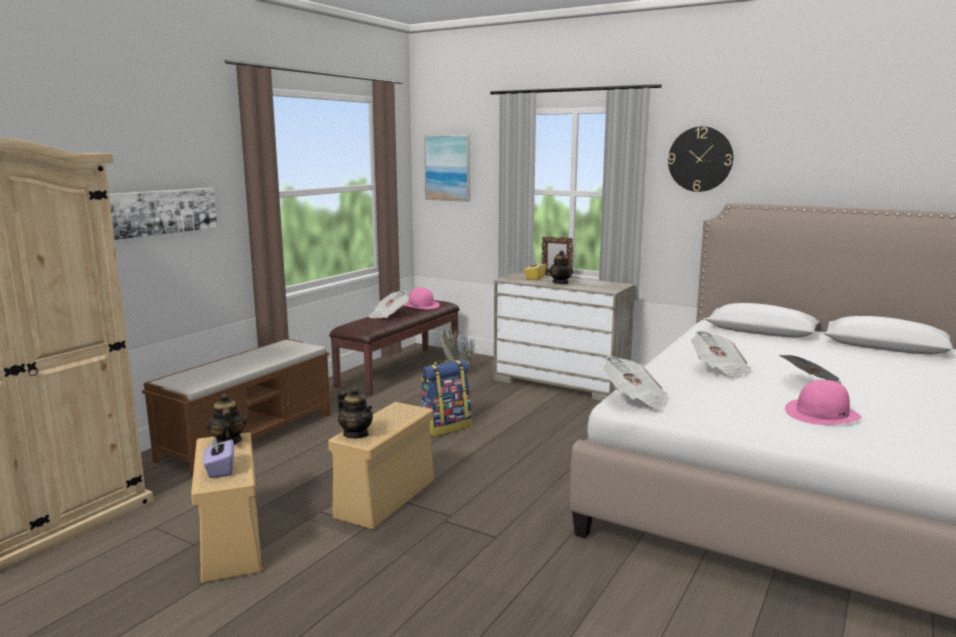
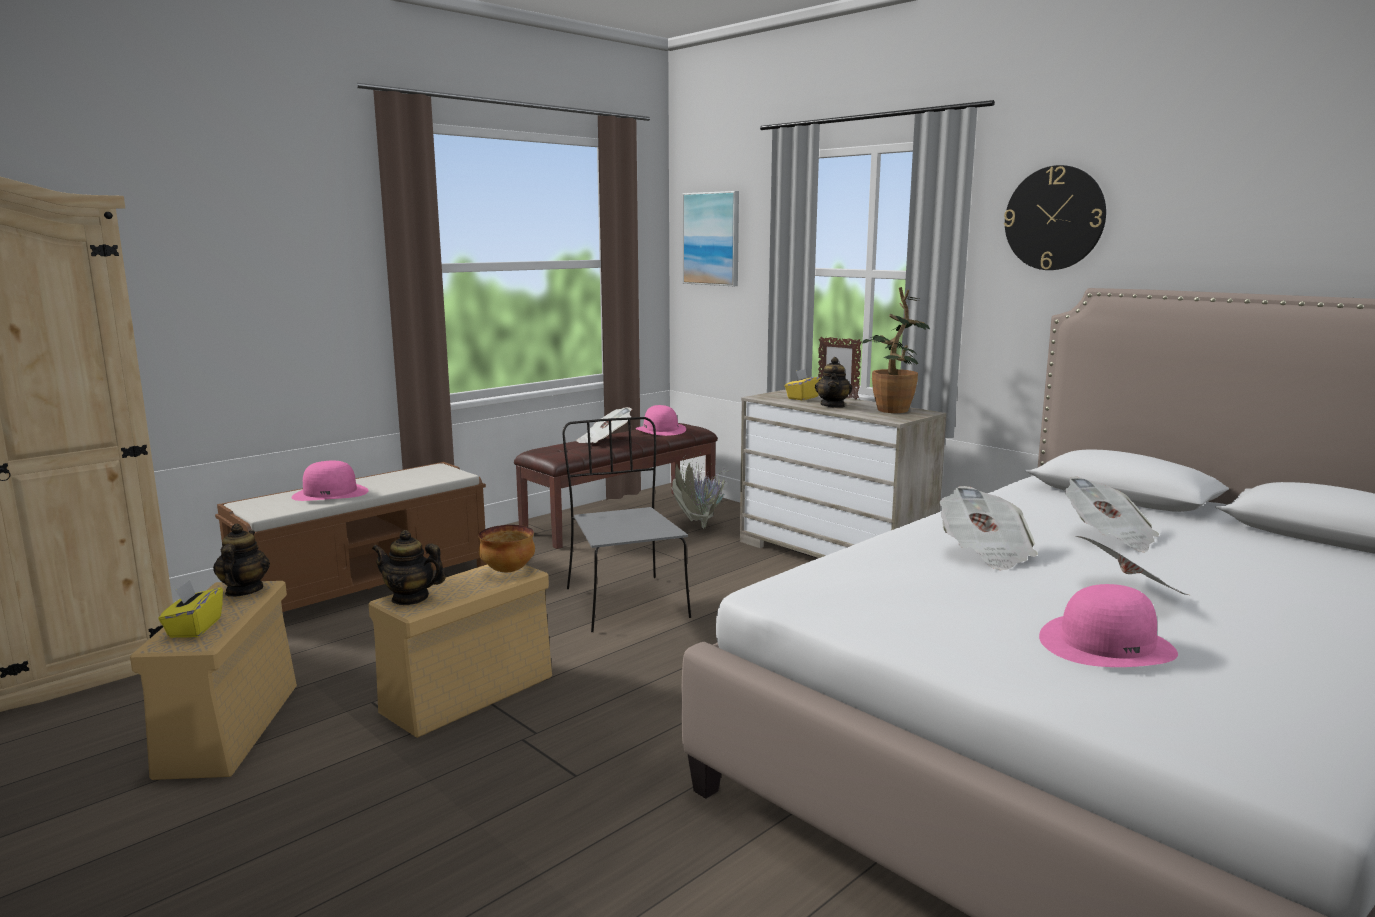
camera: 15 degrees right, 0 degrees up
picture [109,188,217,240] -> none
purple tissue box [203,436,234,478] -> yellow tissue box [158,580,223,638]
teapot [338,387,373,438] -> teapot turned 135 degrees clockwise [372,530,446,605]
backpack [421,359,471,436] -> grey chair [563,417,691,632]
newspaper [603,356,667,410] -> newspaper moved to [1064,476,1159,553]
none -> pink hat [292,461,369,501]
none -> bowl [478,525,535,572]
none -> potted plant [862,287,930,413]

